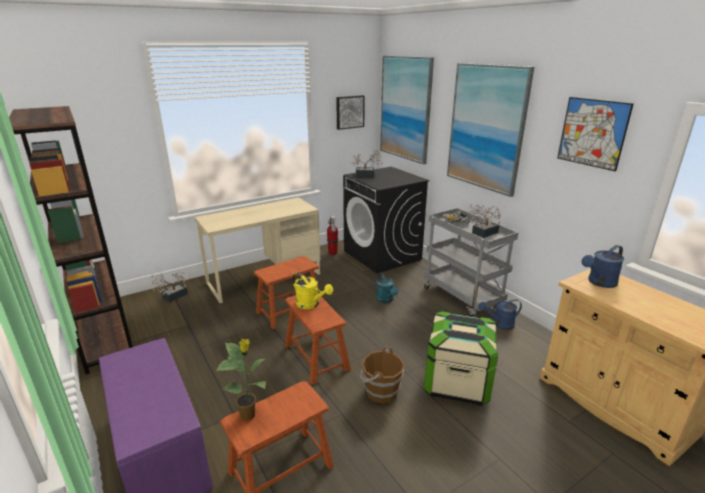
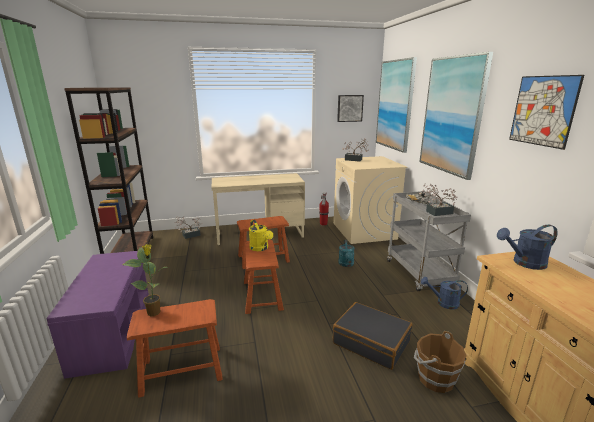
camera: 20 degrees right, 5 degrees down
black washing machine [343,167,429,274] -> beige washing machine [334,156,408,244]
brown bucket [360,347,404,404] -> brown bucket moved to [414,331,467,393]
storage box [424,311,498,406] -> black suitcase [333,302,413,370]

